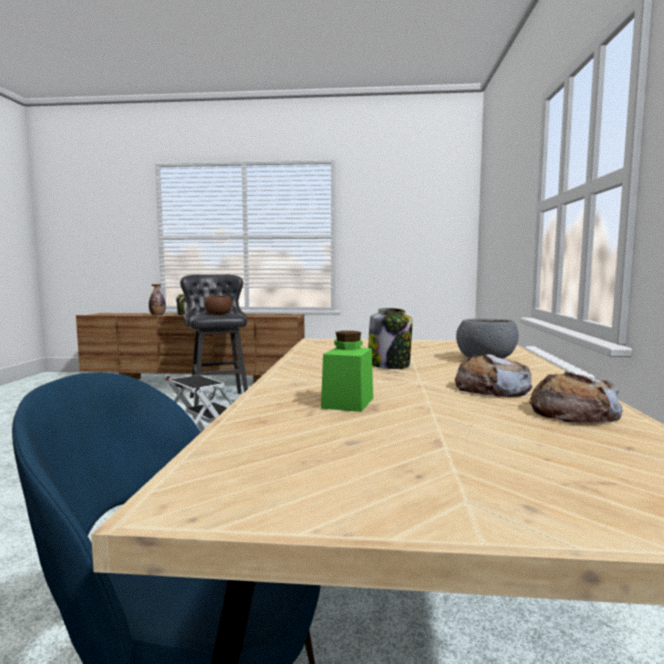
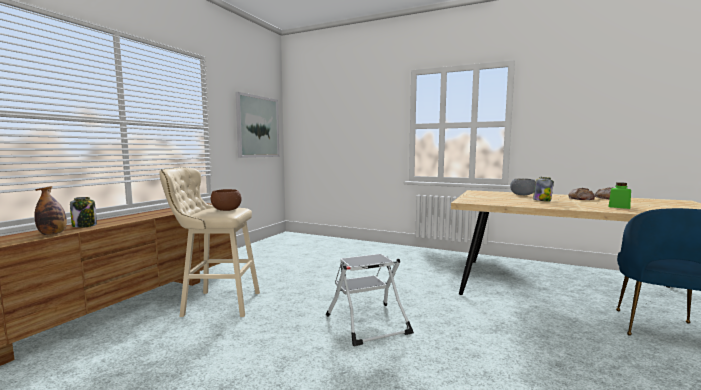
camera: 70 degrees left, 0 degrees up
black stool [180,275,248,406] -> beige stool [159,167,260,317]
none -> picture [235,92,279,158]

